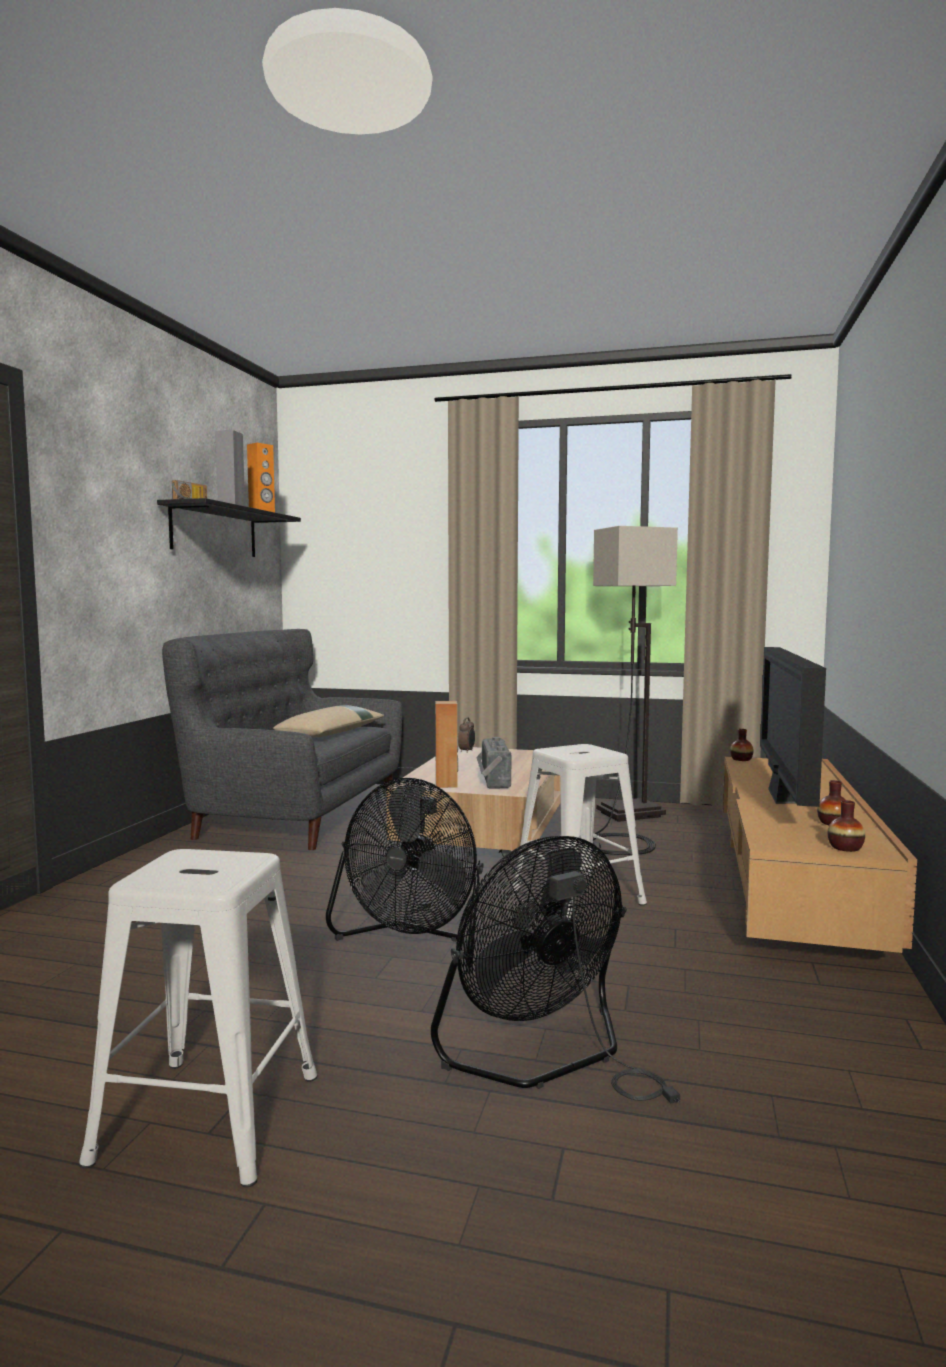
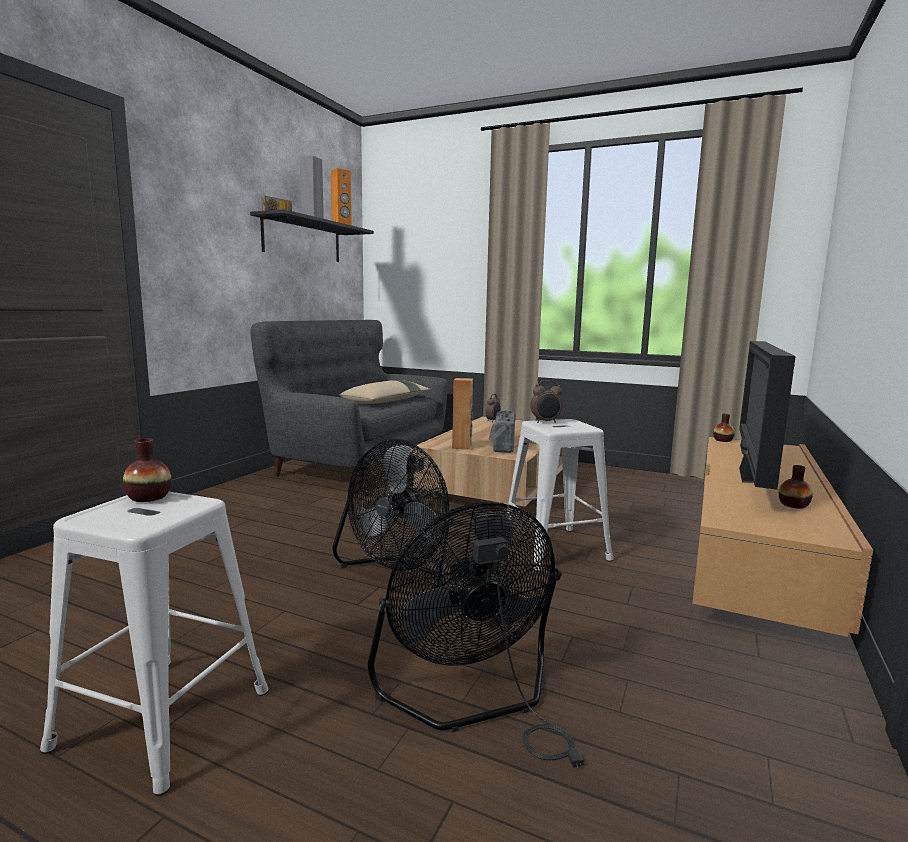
camera: 10 degrees right, 5 degrees up
floor lamp [593,526,678,855] -> none
vase [828,800,865,852] -> vase moved to [123,438,171,502]
none -> alarm clock [530,380,562,423]

